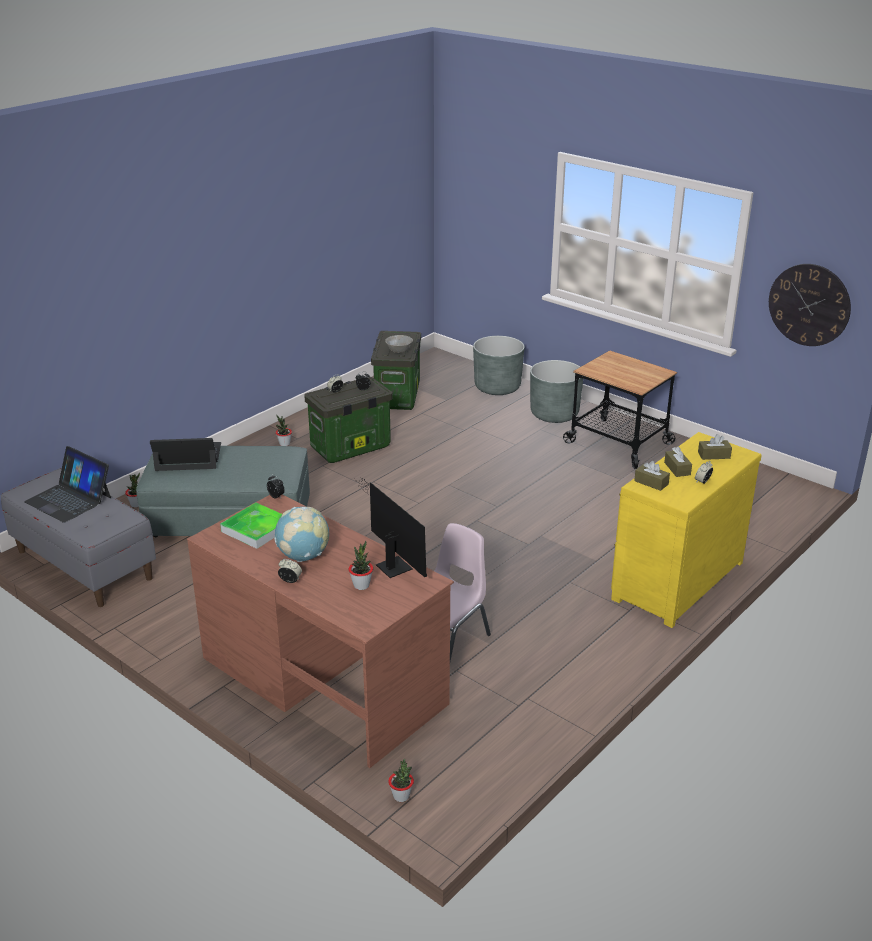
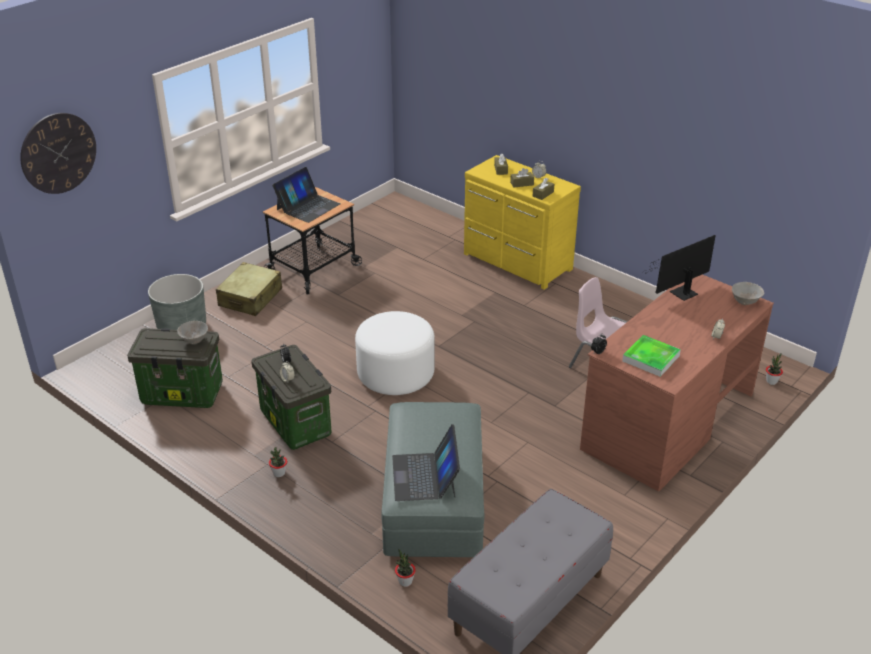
camera: 90 degrees left, 5 degrees up
laptop [24,446,111,523] -> laptop moved to [272,167,340,223]
globe [274,507,329,562] -> none
potted plant [349,541,373,590] -> none
grey planter [530,360,583,423] -> beige suitcase [216,262,282,316]
wall clock [769,264,851,346] -> wall clock moved to [20,113,96,194]
none -> white ottoman [355,311,435,395]
none -> grey bowl [732,282,764,305]

